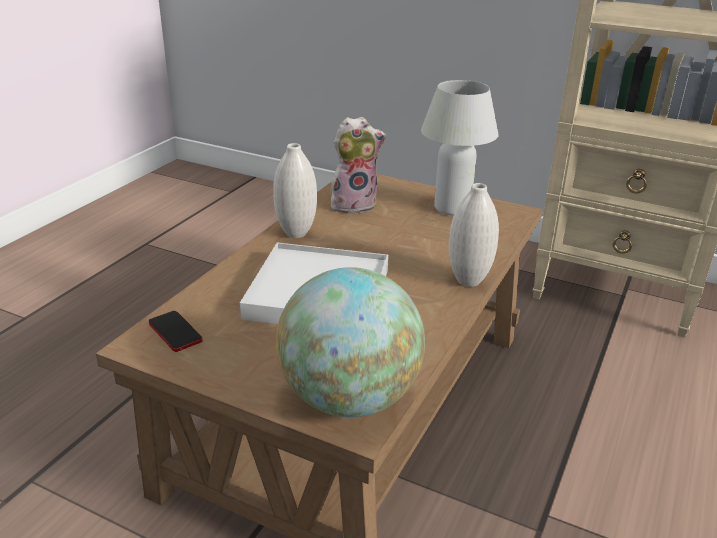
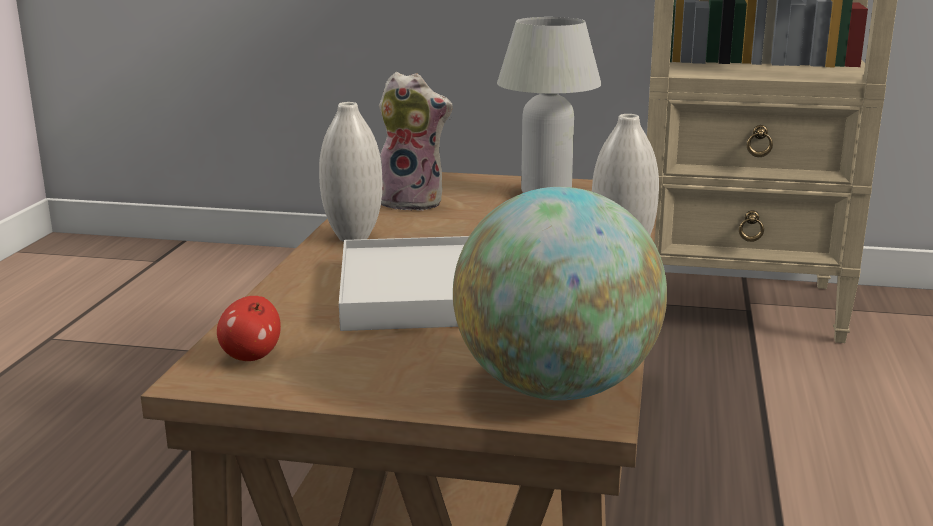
camera: 15 degrees left, 10 degrees down
phone [149,311,203,352] -> apple [217,296,281,361]
plush toy [331,117,387,214] -> plush toy turned 45 degrees clockwise [379,72,453,211]

